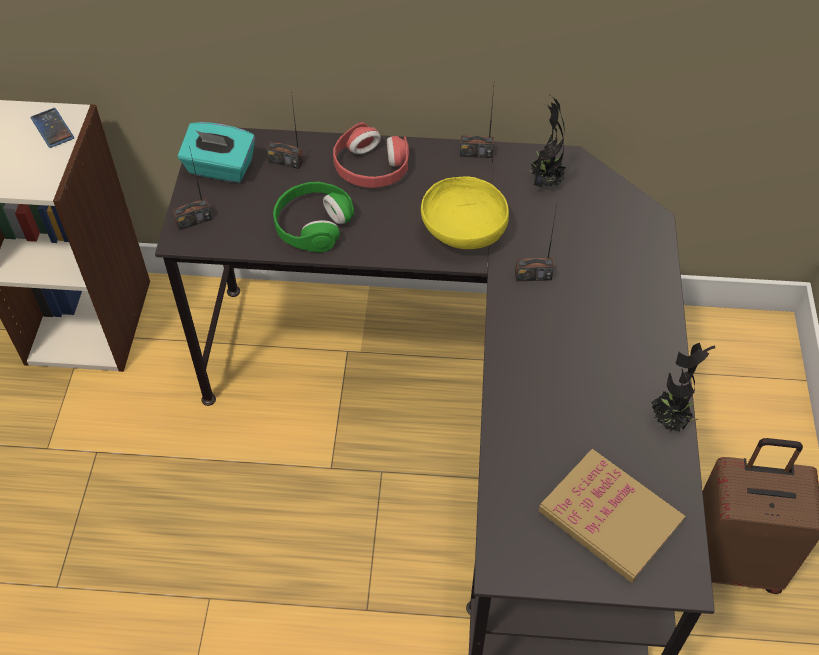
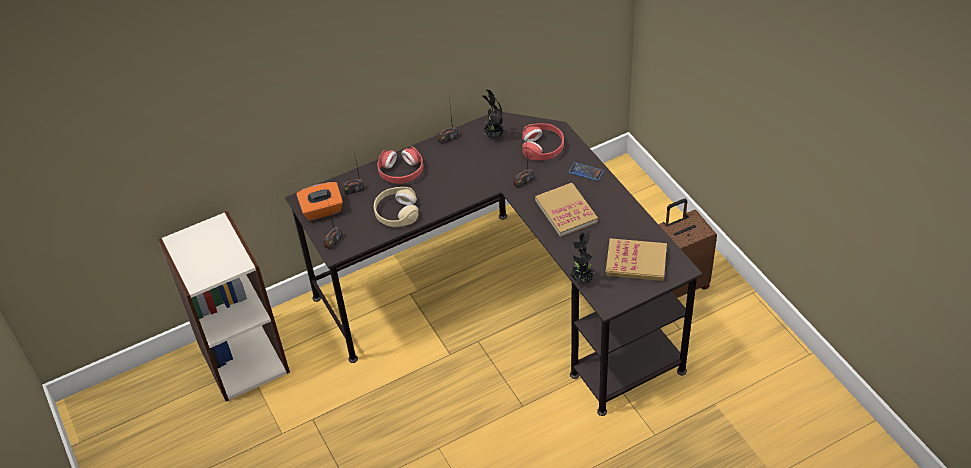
camera: 30 degrees left, 5 degrees down
phone [31,108,74,148] -> phone moved to [569,162,604,181]
turquoise tissue box [178,122,255,183] -> orange tissue box [296,182,343,221]
green headphones [273,182,354,252] -> beige headphones [374,187,419,227]
yellow bowl [421,176,509,249] -> none
potted plant [651,343,715,432] -> potted plant moved to [570,231,596,285]
none -> red headphones [522,123,564,160]
none -> book [535,183,598,237]

